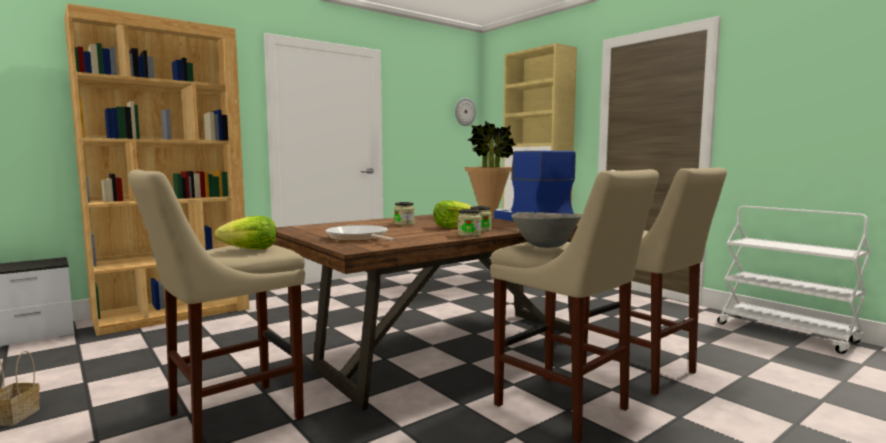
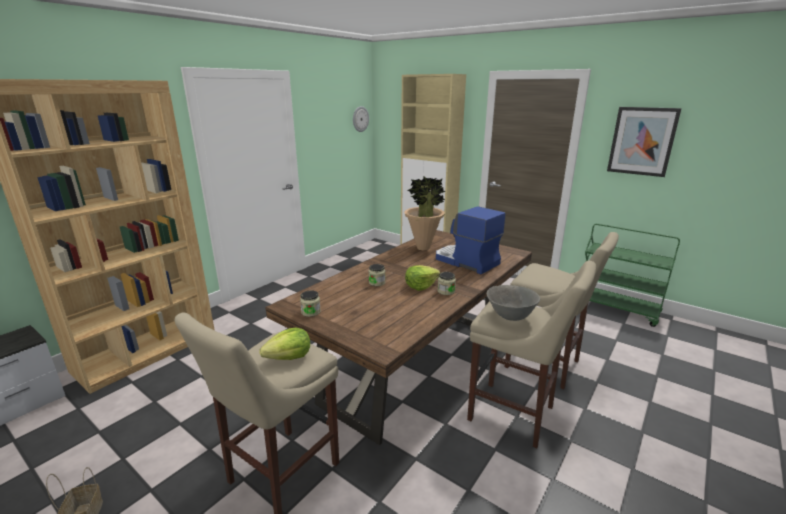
camera: 15 degrees left, 15 degrees up
frying pan [326,225,396,241] -> none
jar [458,209,481,237] -> jar moved to [300,290,321,317]
white cart [717,206,870,354] -> green cart [585,223,680,327]
none -> picture [607,107,682,177]

